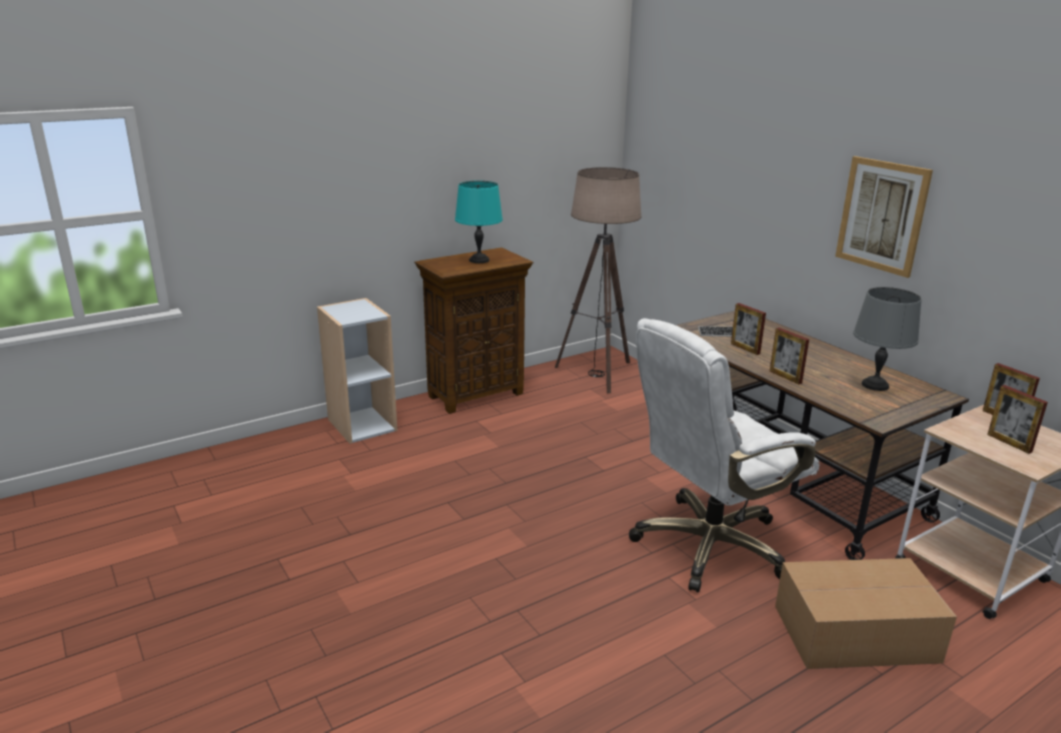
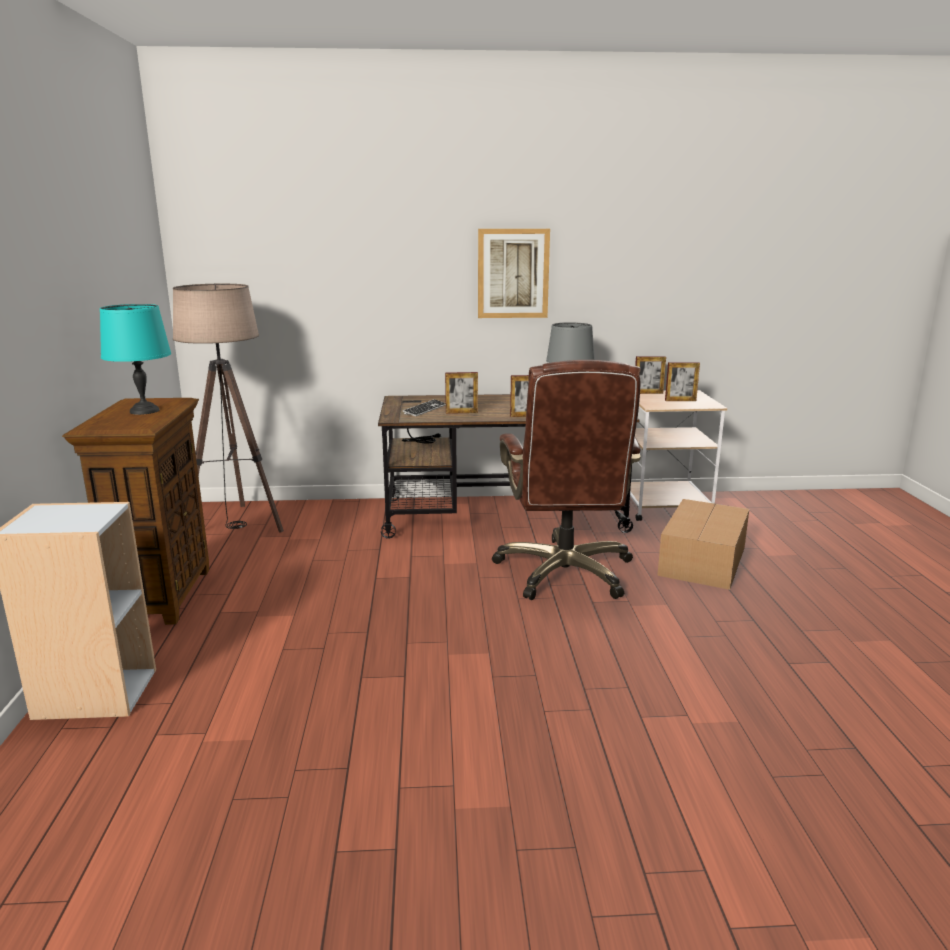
camera: 60 degrees left, 5 degrees down
white office chair [629,318,819,592] -> brown office chair [492,360,641,600]

